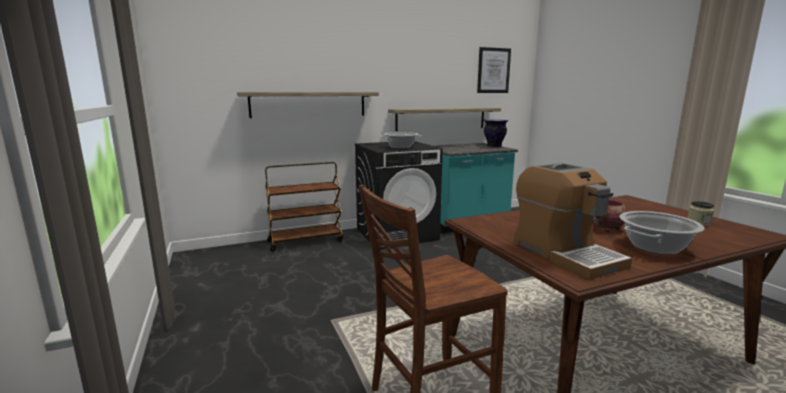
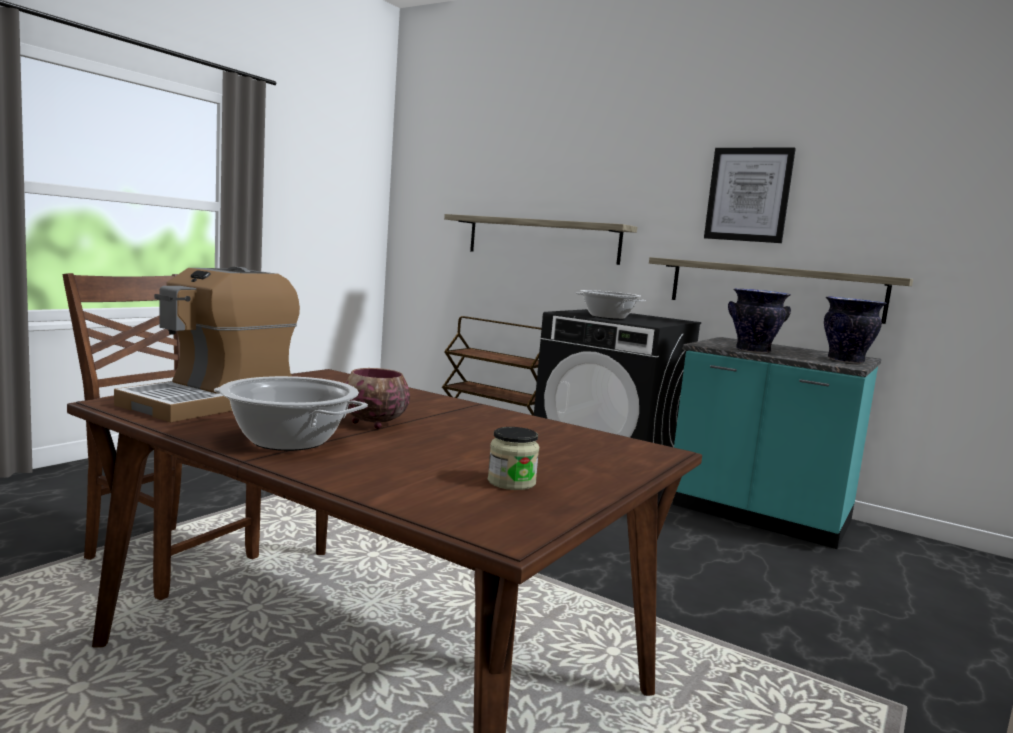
camera: 55 degrees right, 5 degrees down
picture [477,47,511,93] -> picture moved to [704,147,796,243]
none -> vase [728,288,791,353]

